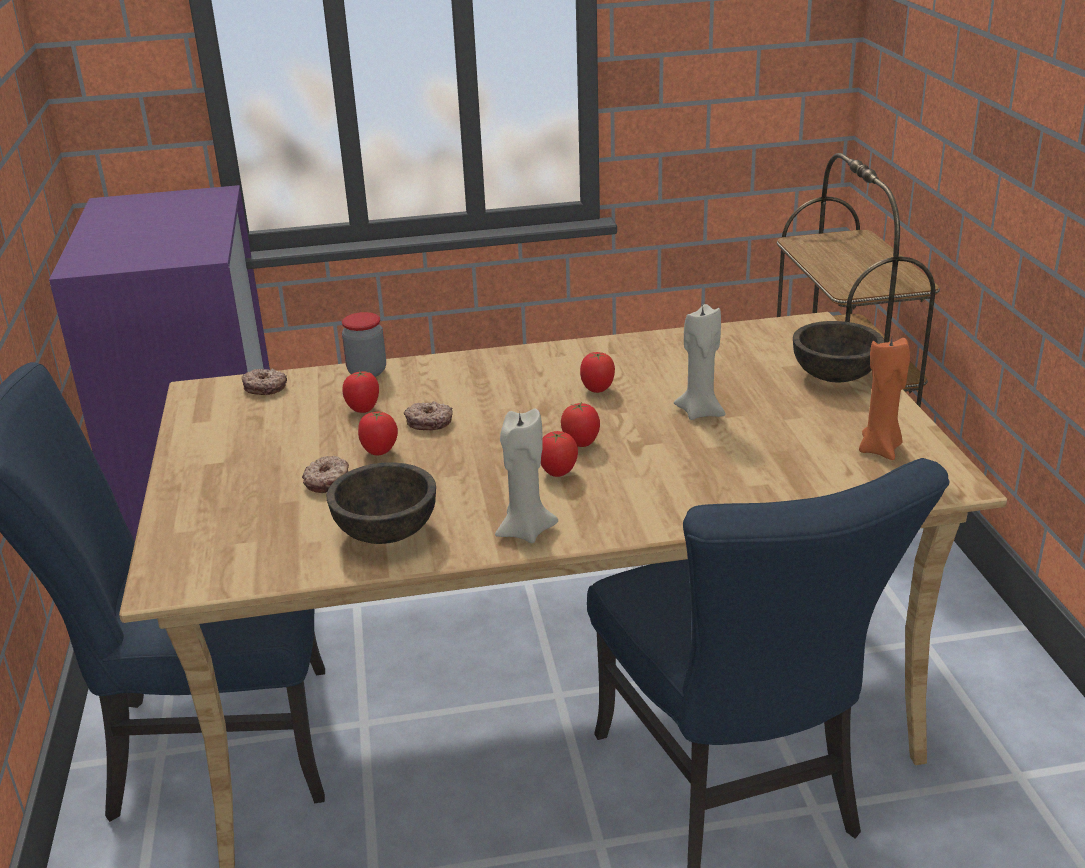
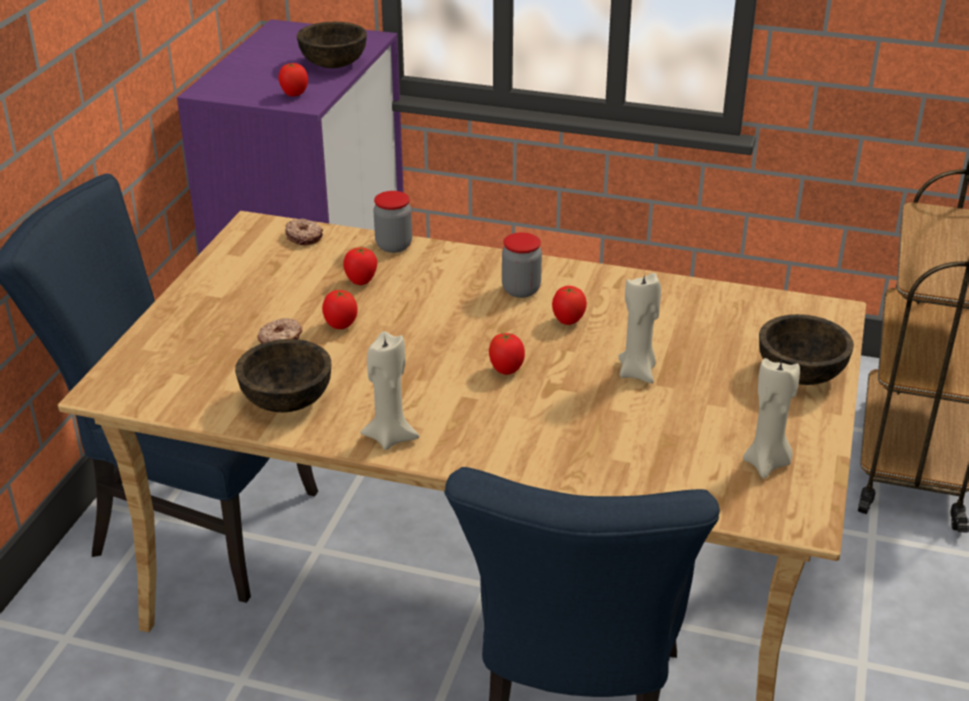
camera: 25 degrees right, 5 degrees up
donut [404,401,453,430] -> none
tomato [541,431,578,477] -> tomato moved to [278,63,308,97]
orange candle [859,338,910,460] -> beige candle [743,358,800,478]
none -> brown bowl [297,22,367,68]
none -> jar [502,232,542,298]

